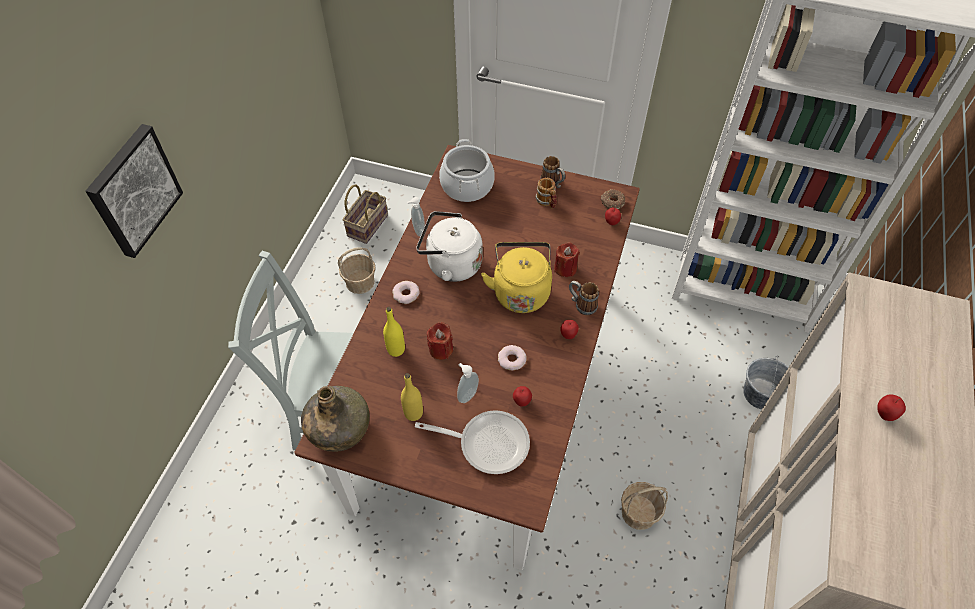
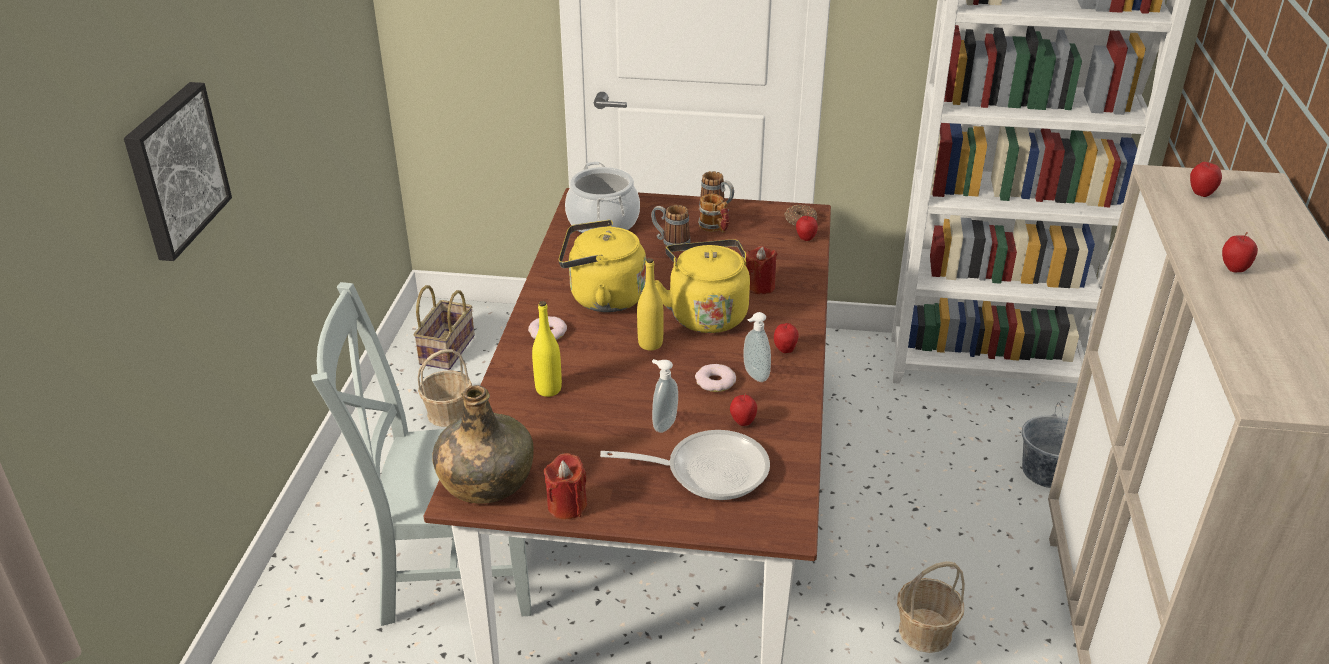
camera: 10 degrees left, 20 degrees down
yellow bottle [401,373,423,421] -> yellow bottle moved to [637,258,664,351]
soap dispenser [407,197,425,237] -> soap dispenser moved to [743,312,771,382]
white kettle [416,211,483,282] -> yellow kettle [559,220,646,312]
red candle [427,322,453,360] -> red candle moved to [544,453,587,520]
mug [569,281,599,315] -> mug moved to [651,205,691,247]
none -> apple [1190,160,1222,197]

